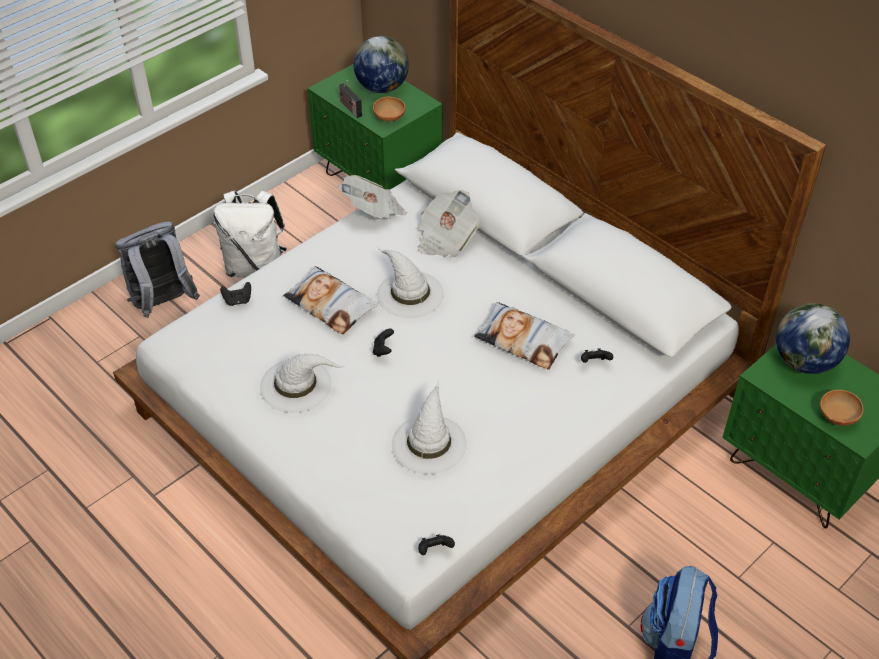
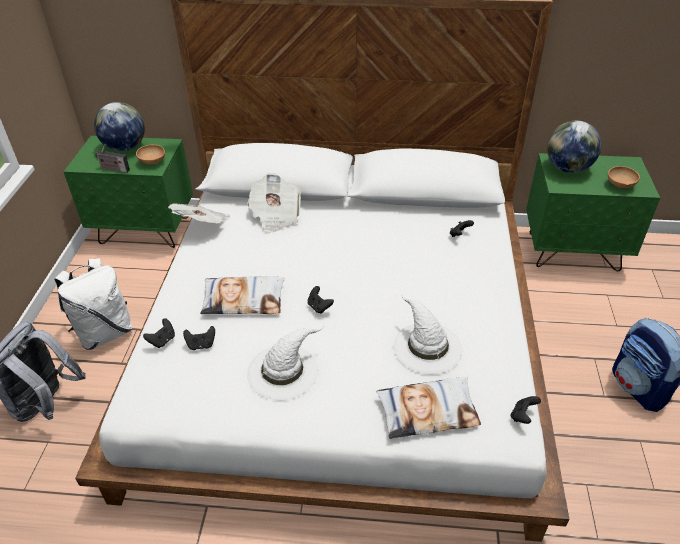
camera: 40 degrees left, 5 degrees down
white hat [377,246,444,318] -> none
pillow [474,302,574,370] -> pillow moved to [376,377,481,439]
none -> black game controller [183,326,215,350]

